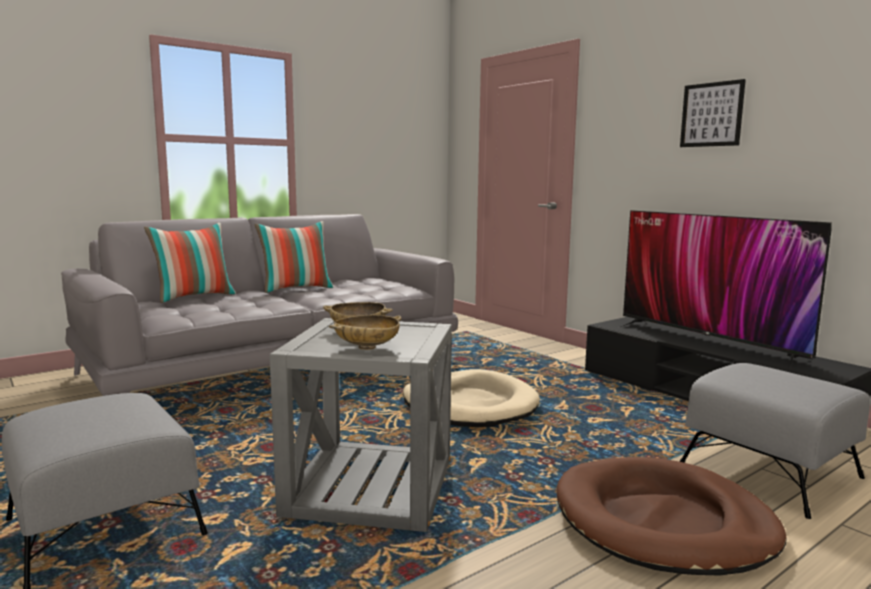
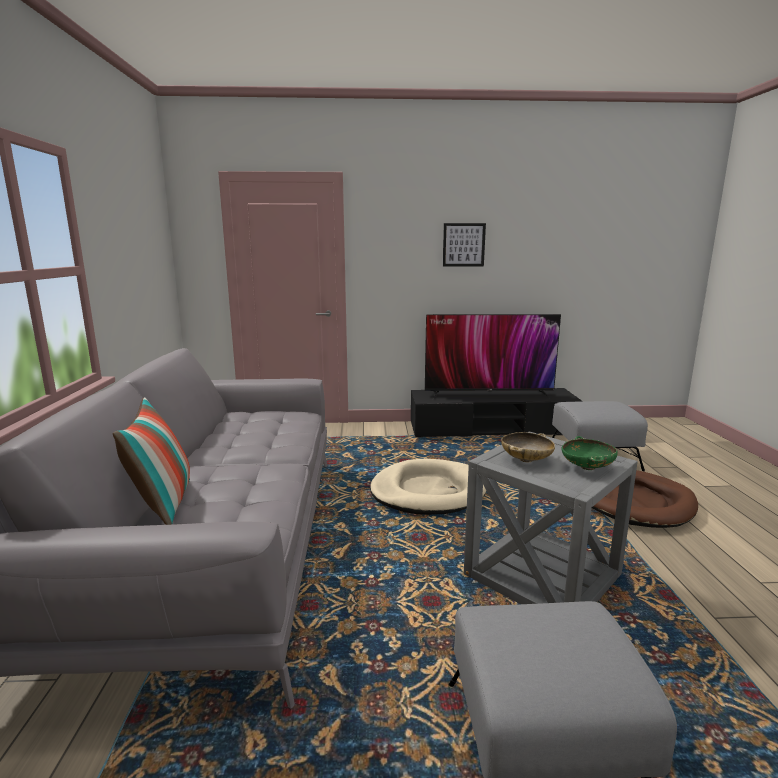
camera: 55 degrees left, 5 degrees up
pillow [254,221,334,293] -> none
beige bowl [329,315,402,350] -> green bowl [562,436,618,470]

